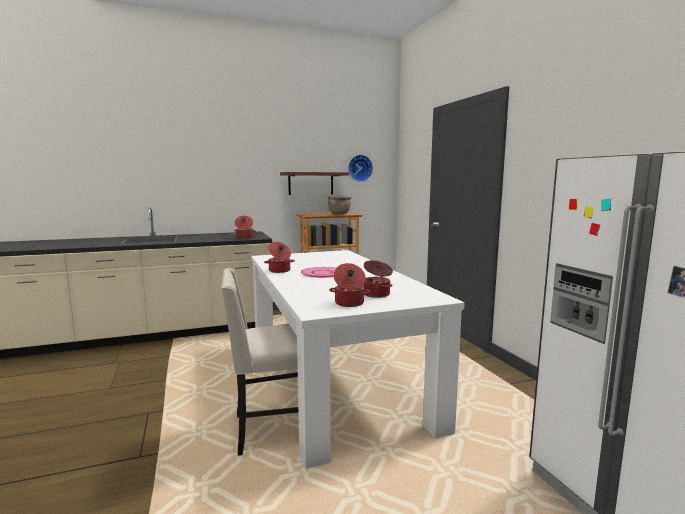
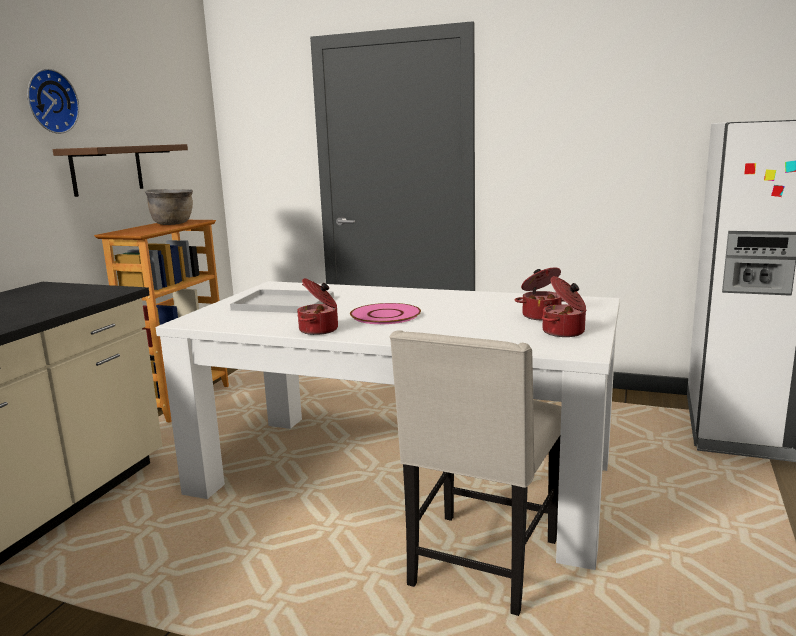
camera: 50 degrees left, 5 degrees up
cooking pot [234,215,256,239] -> none
wall clock [348,155,373,182] -> wall clock moved to [27,69,79,134]
none -> white tray [230,289,334,313]

